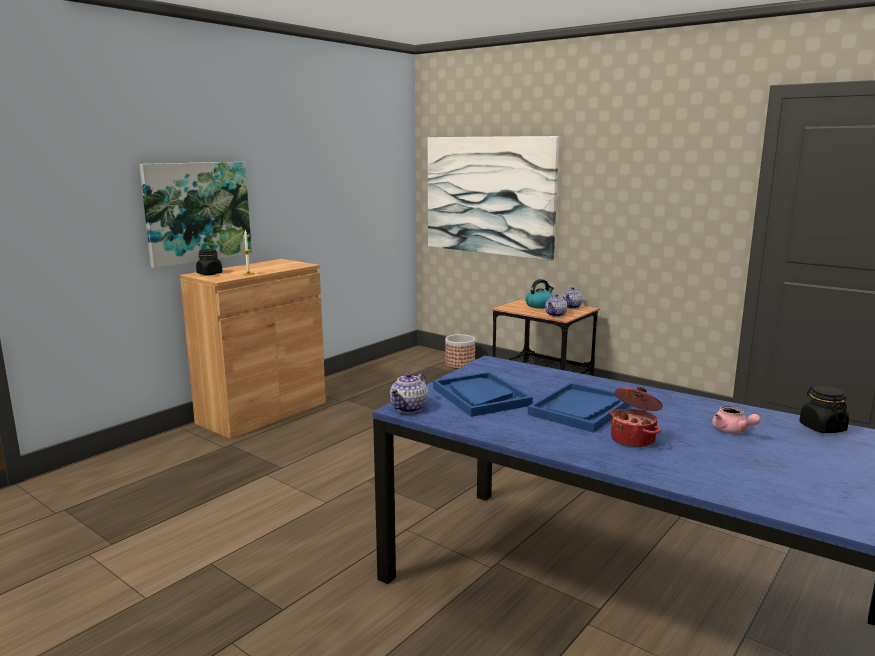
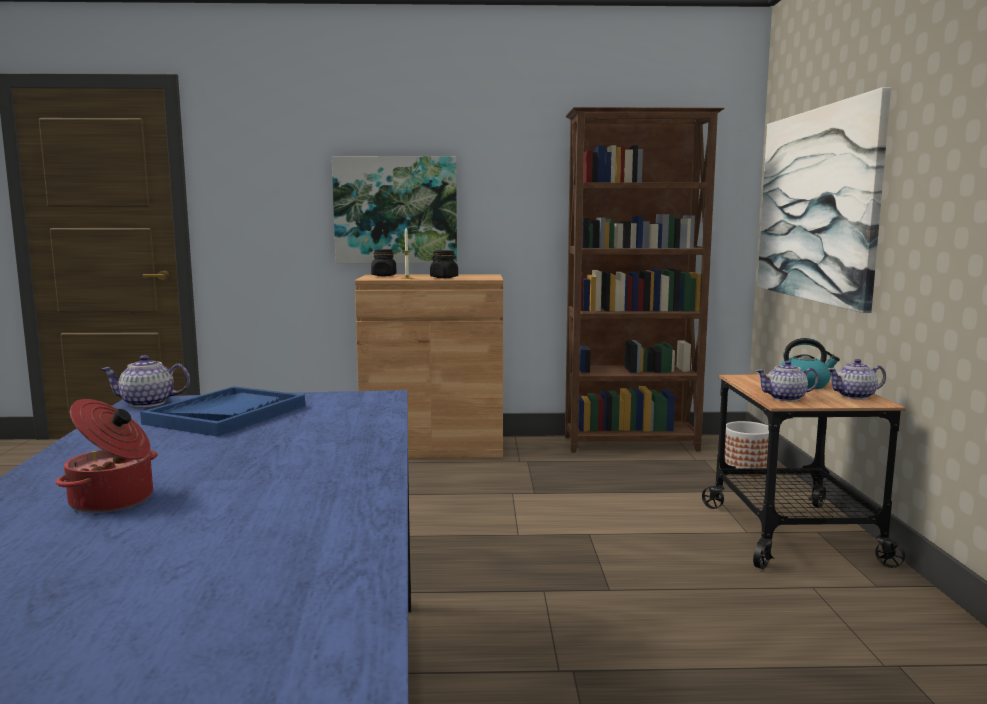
camera: 50 degrees right, 5 degrees down
blue tray [528,382,631,433] -> none
pink teapot [712,406,761,433] -> none
black jar [799,386,849,433] -> black jar moved to [430,250,458,278]
none -> brown bookcase [565,107,724,453]

